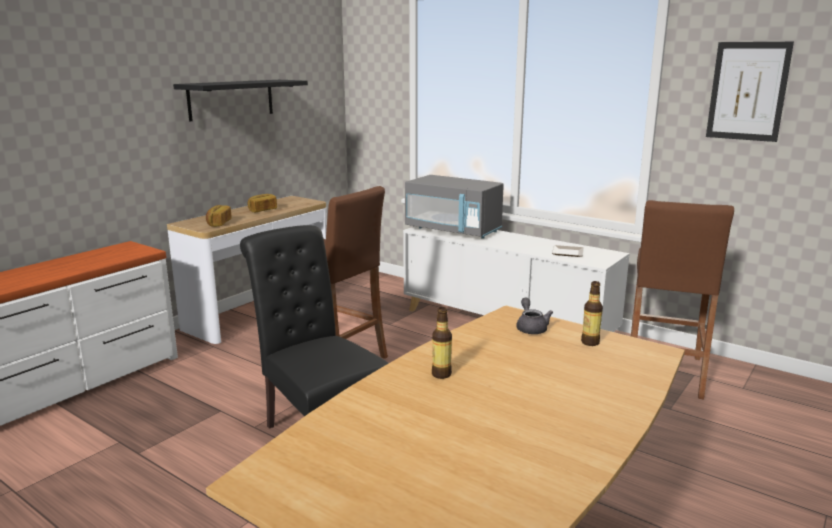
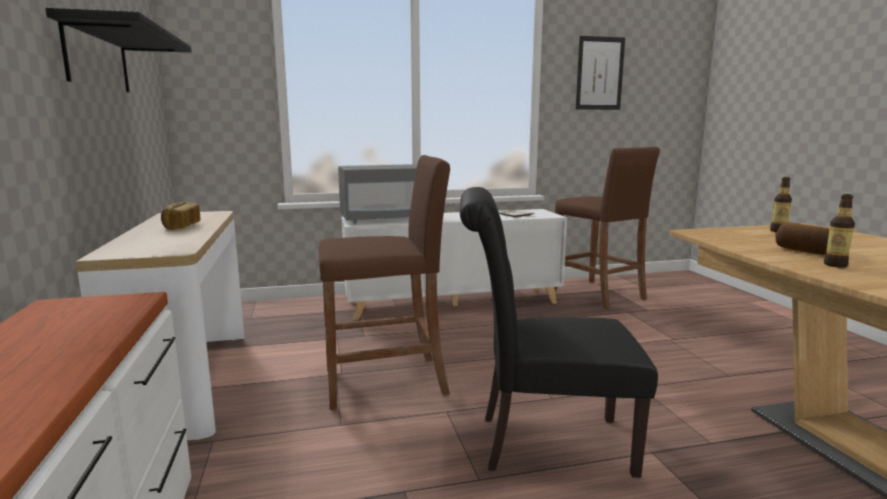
camera: 50 degrees left, 5 degrees down
bread [206,205,232,227] -> bread moved to [776,222,830,255]
grey teapot [516,297,553,334] -> none

